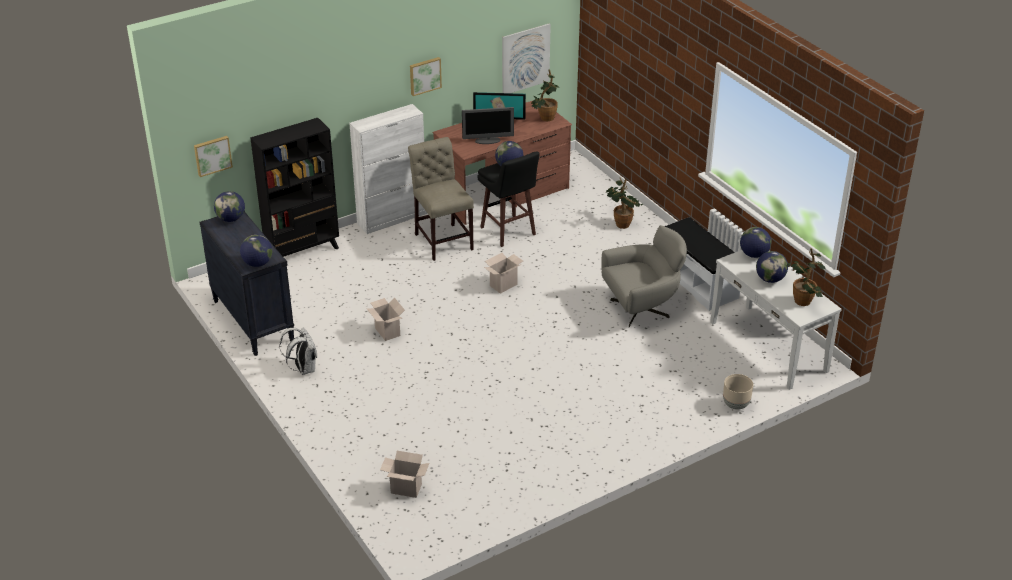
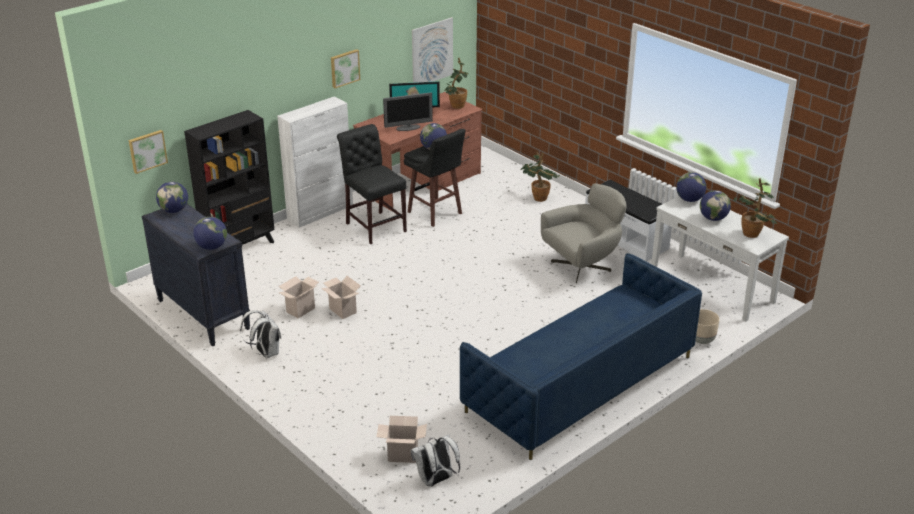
camera: 10 degrees left, 5 degrees down
beige chair [408,137,474,261] -> black chair [337,124,407,244]
cardboard box [484,253,523,294] -> cardboard box moved to [278,276,319,318]
none -> white backpack [411,434,460,487]
none -> blue sofa [460,253,702,460]

